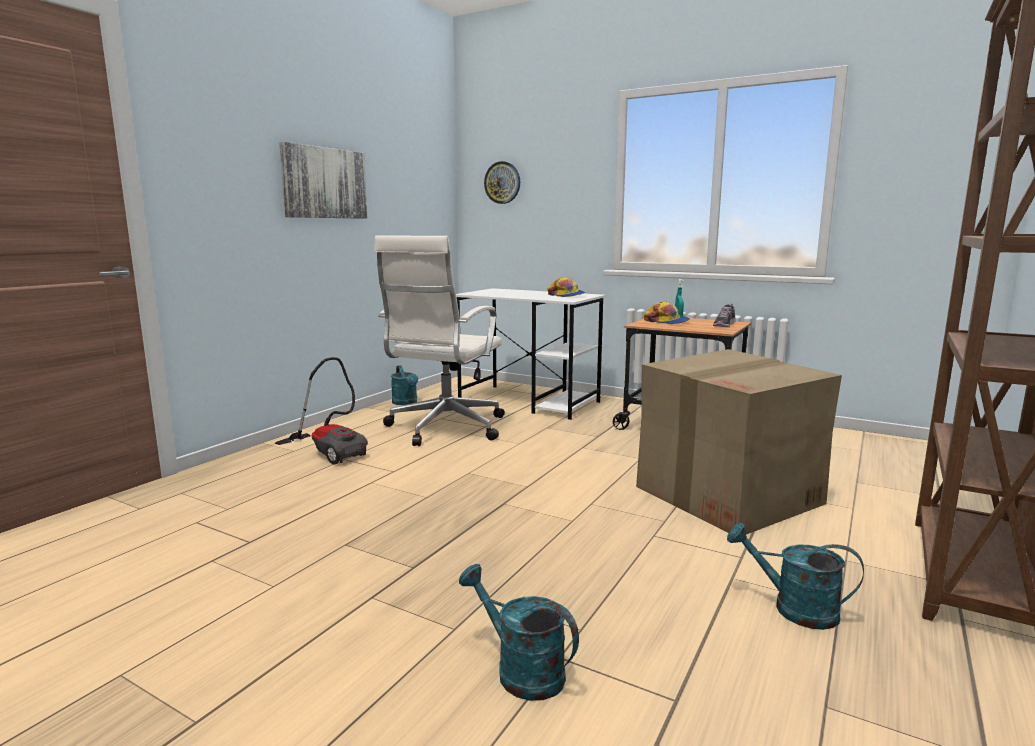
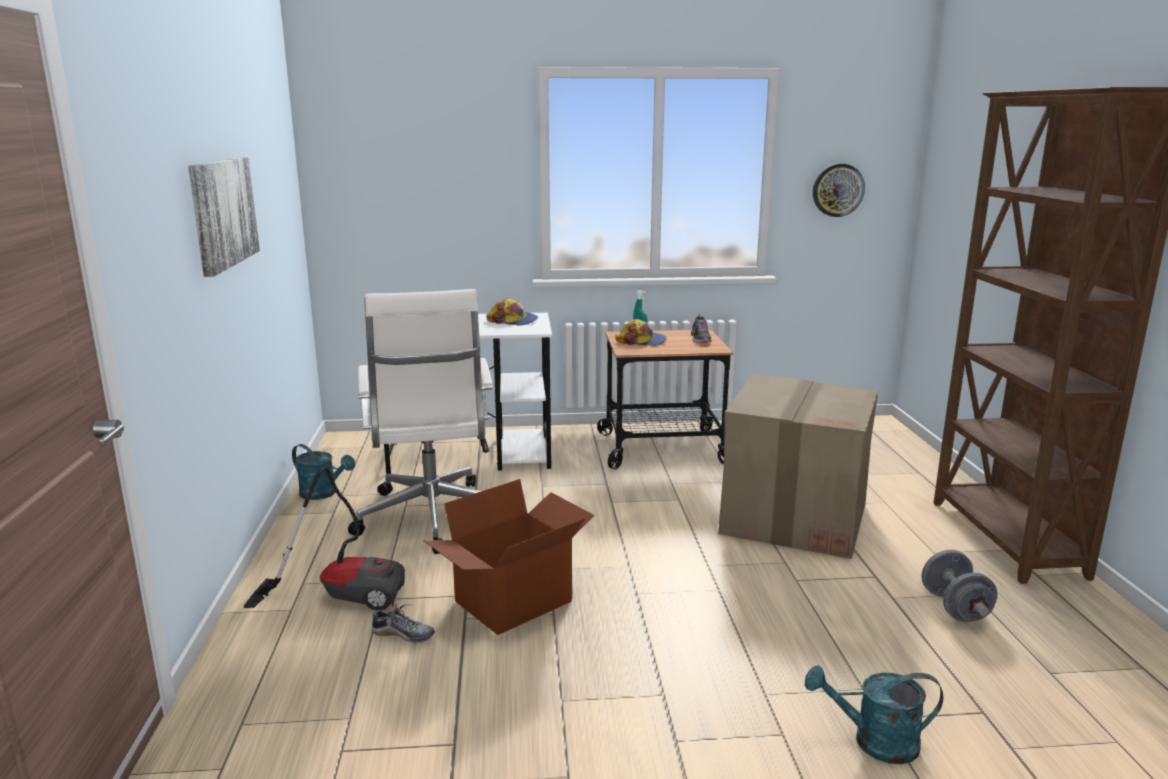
camera: 35 degrees left, 5 degrees up
wall clock [484,161,520,204] -> wall clock moved to [813,164,865,217]
turquoise watering can [727,522,864,630] -> grey dumbbell [921,550,998,622]
none -> shoe [371,604,435,643]
none -> cardboard box [423,479,594,635]

